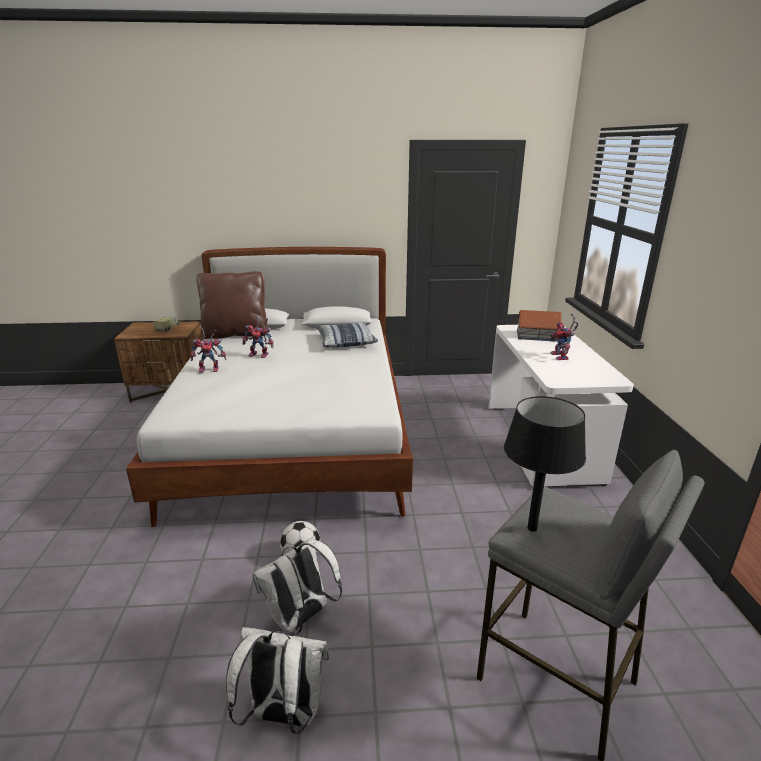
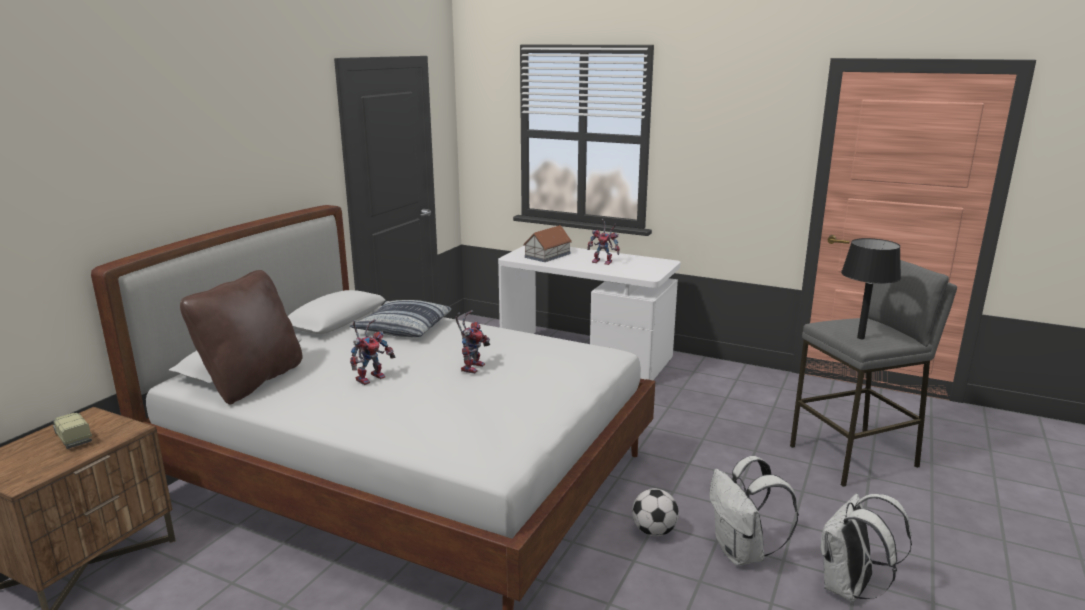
camera: 60 degrees left, 5 degrees down
toy robot [190,327,226,373] -> toy robot moved to [455,310,490,374]

